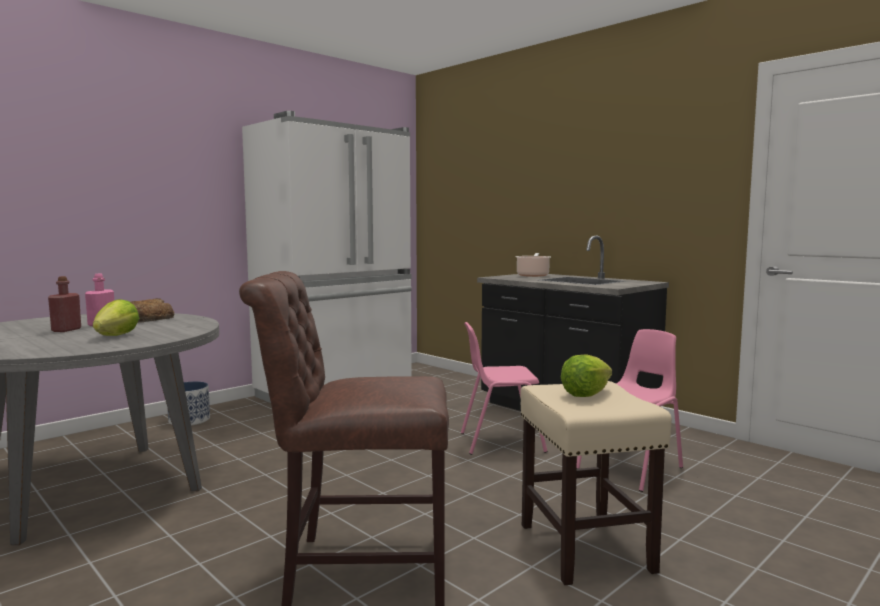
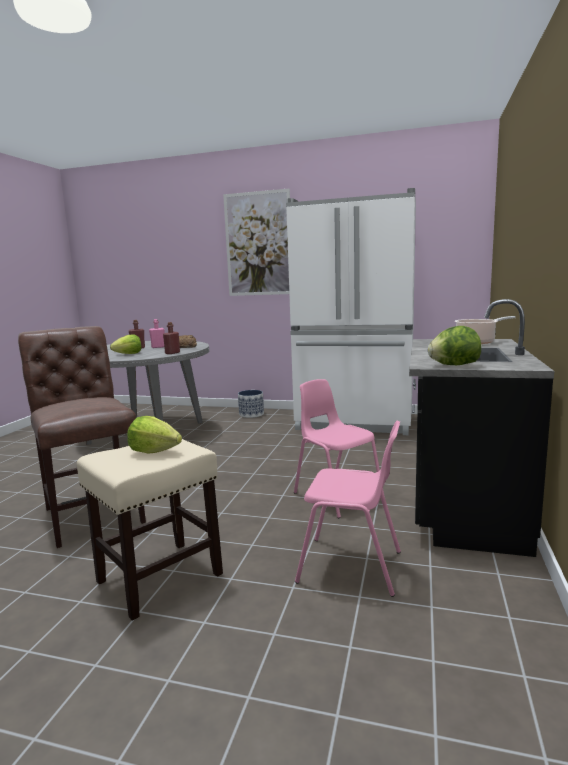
camera: 60 degrees right, 5 degrees up
none -> red bottle [163,322,180,354]
none -> picture [223,189,290,296]
none -> lettuce [428,326,481,365]

